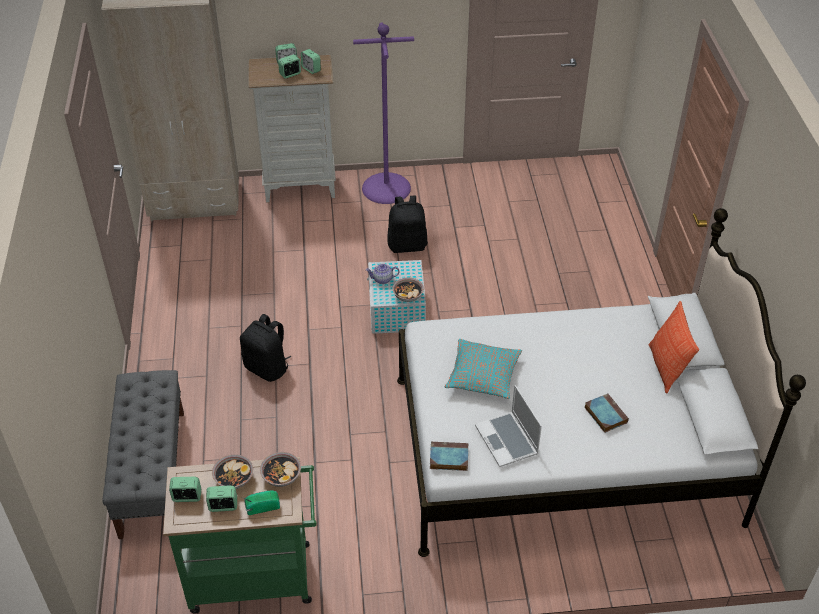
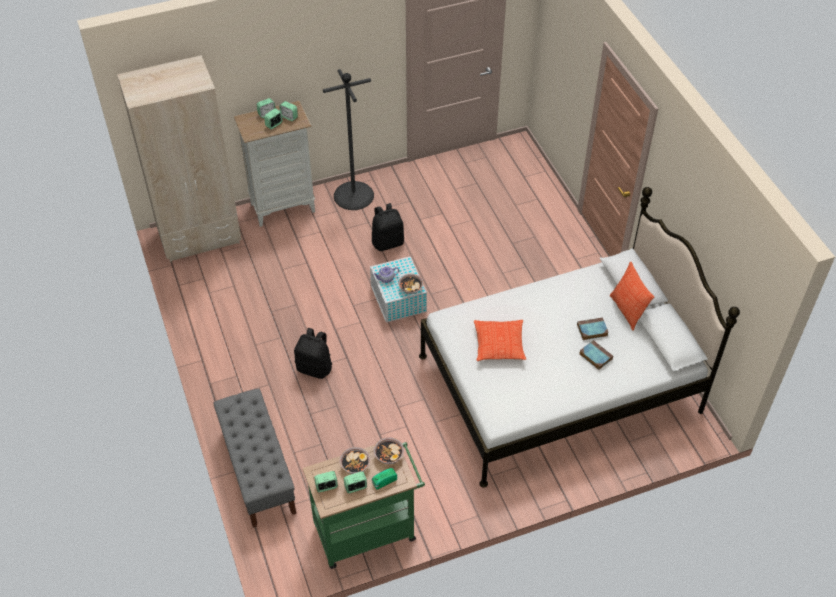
camera: 15 degrees left, 5 degrees up
purple clothes rack [353,22,414,204] -> black clothes rack [323,69,374,210]
book [430,442,468,471] -> book moved to [577,317,609,340]
turquoise pillow [445,339,522,399] -> orange pillow [474,320,526,361]
laptop [475,385,542,467] -> none

